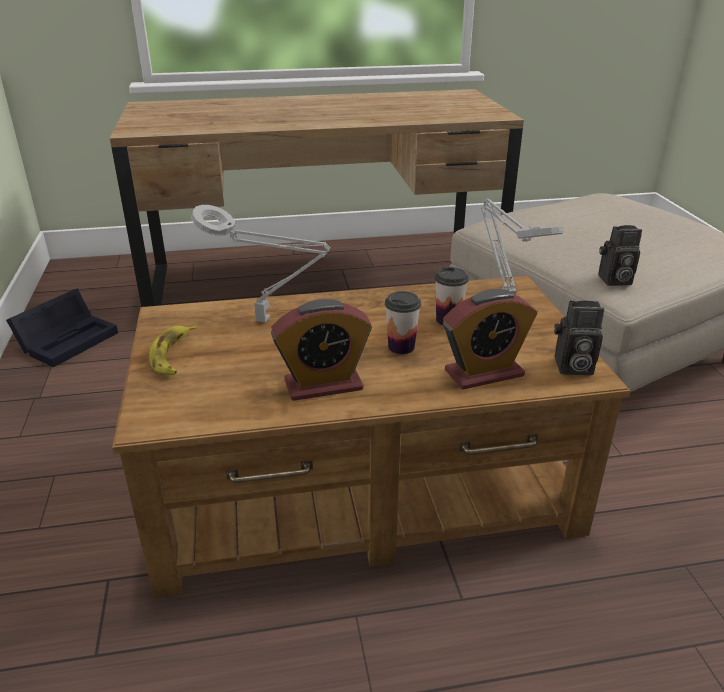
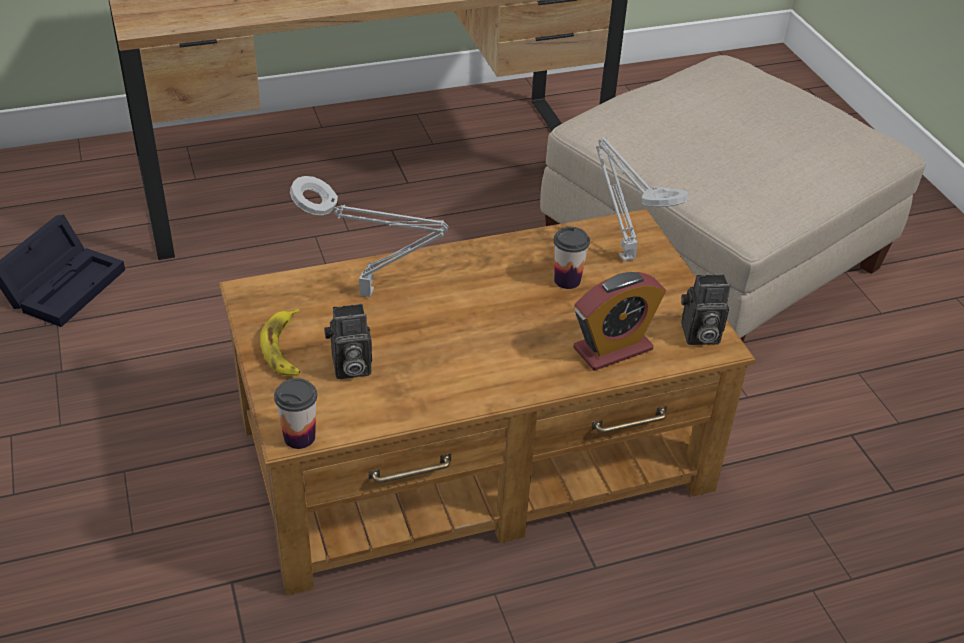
camera: 10 degrees left, 10 degrees up
alarm clock [271,299,372,401] -> none
cup [385,291,421,354] -> cup moved to [274,378,317,449]
camera [598,225,642,286] -> camera moved to [324,304,372,379]

